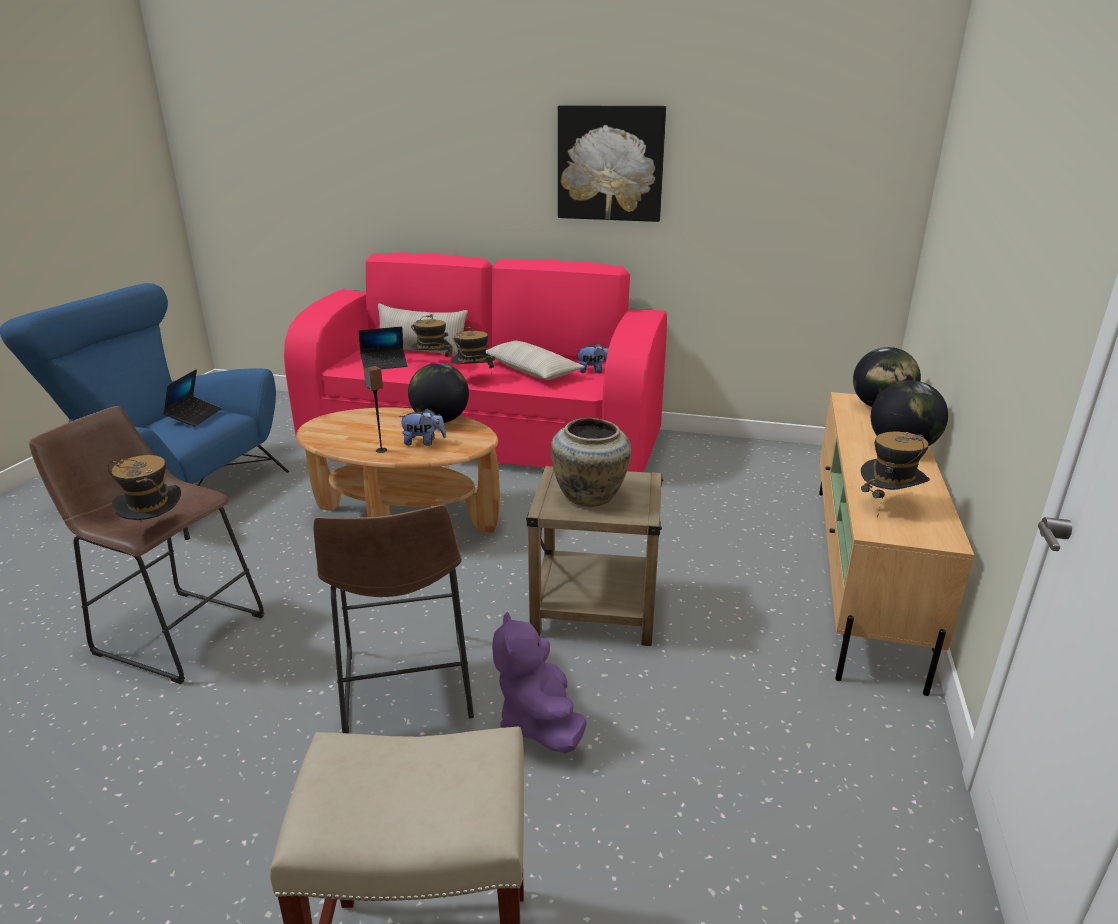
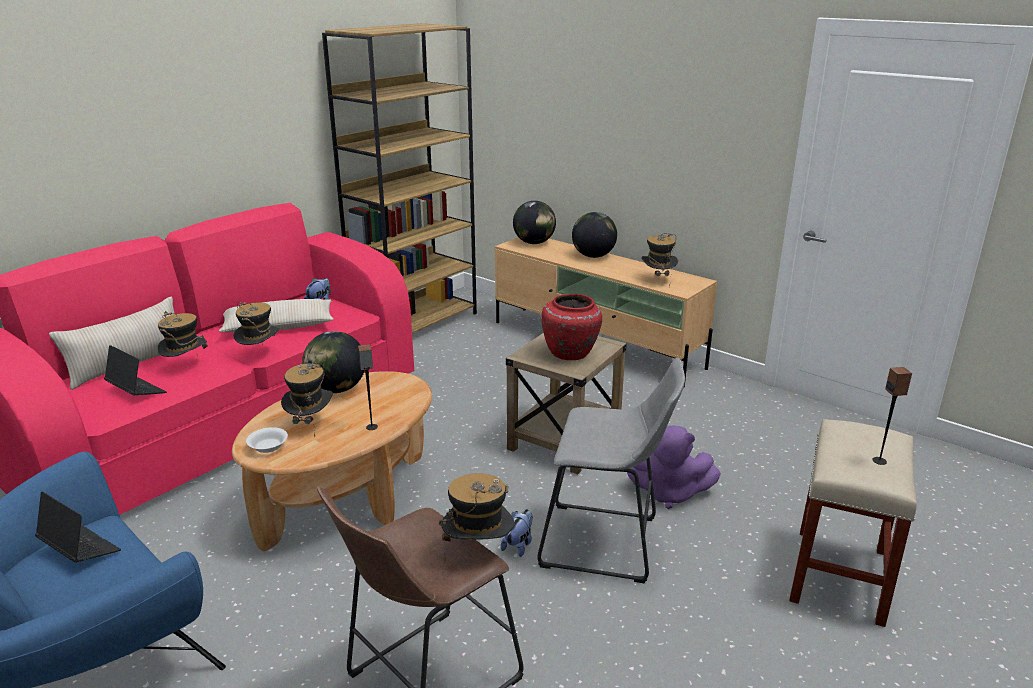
camera: 65 degrees left, 0 degrees up
brown stool [313,504,474,733] -> grey stool [538,358,685,584]
laptop [359,326,408,369] -> laptop turned 60 degrees counterclockwise [104,345,167,395]
plush toy [398,409,446,446] -> plush toy moved to [501,509,533,557]
beige vase [551,418,632,507] -> red vase [541,294,602,360]
picture [558,105,666,222] -> none
none -> white bowl [246,427,288,453]
none -> hat [281,363,333,437]
none -> brown bookcase [322,23,477,334]
none -> speaker [872,367,912,465]

